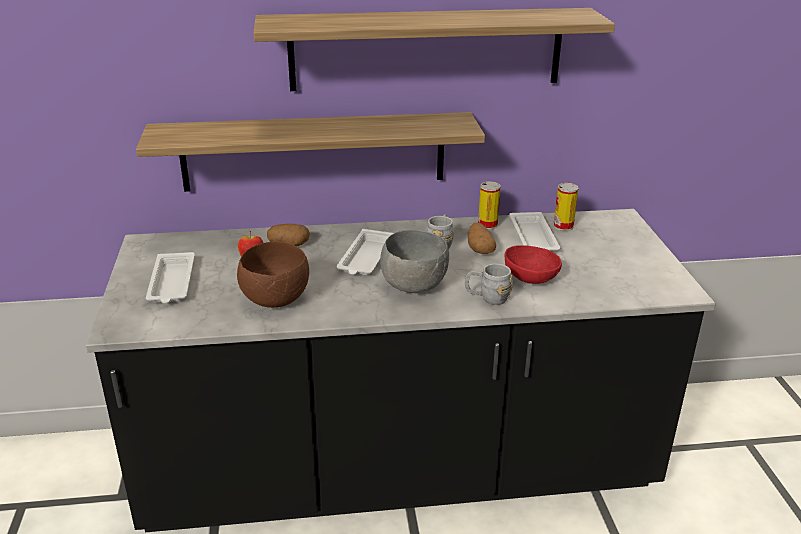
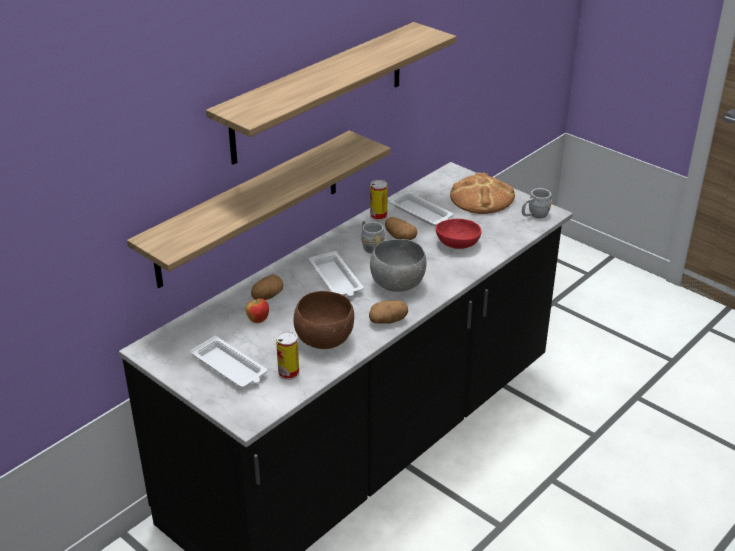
camera: 40 degrees left, 5 degrees up
grey mug [465,263,513,305] -> grey mug moved to [522,188,552,218]
can [553,183,579,231] -> can moved to [276,331,299,380]
none -> potato [369,301,408,324]
none -> bread [450,172,515,214]

